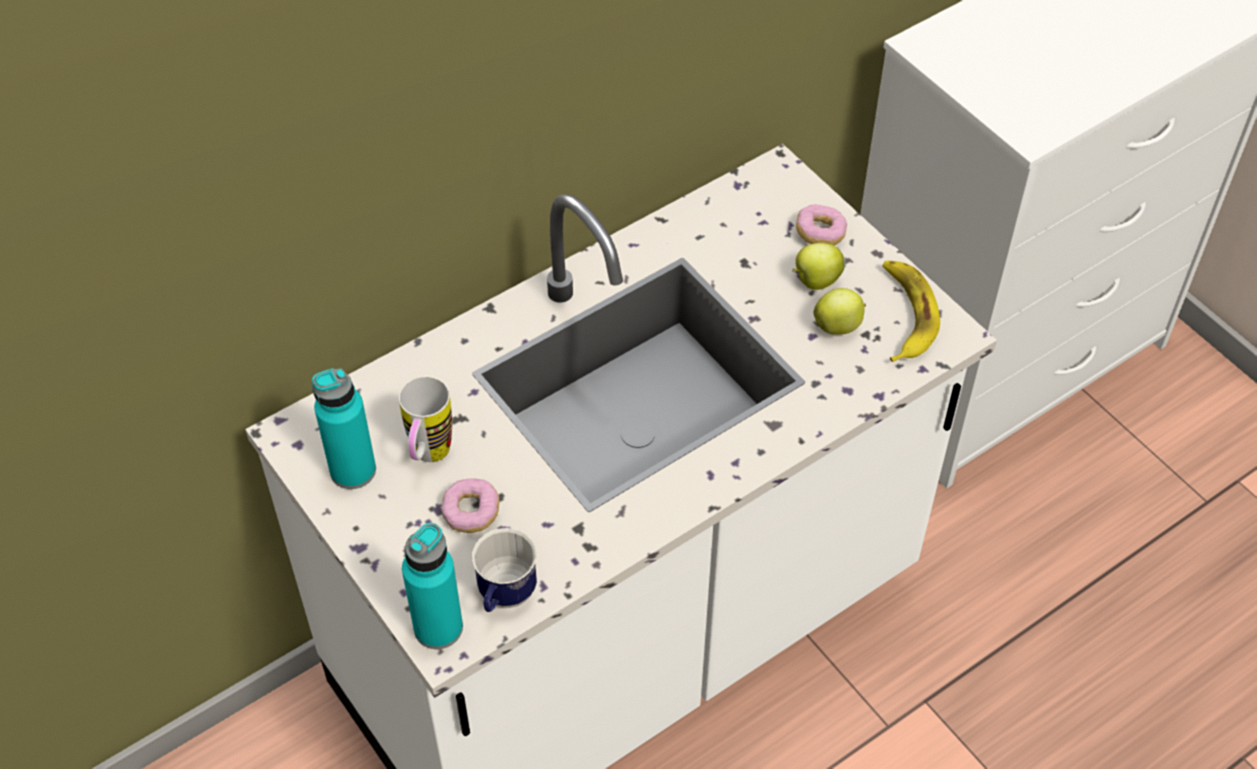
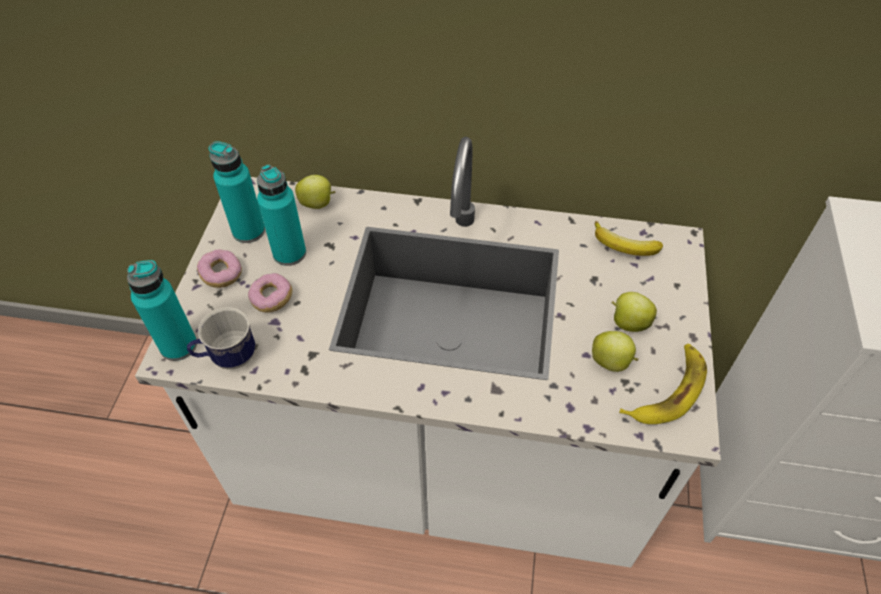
camera: 45 degrees right, 0 degrees up
mug [399,376,452,462] -> turquoise bottle [257,164,306,266]
donut [796,205,847,245] -> donut moved to [197,249,242,288]
none -> apple [295,175,336,209]
none -> banana [595,221,663,256]

